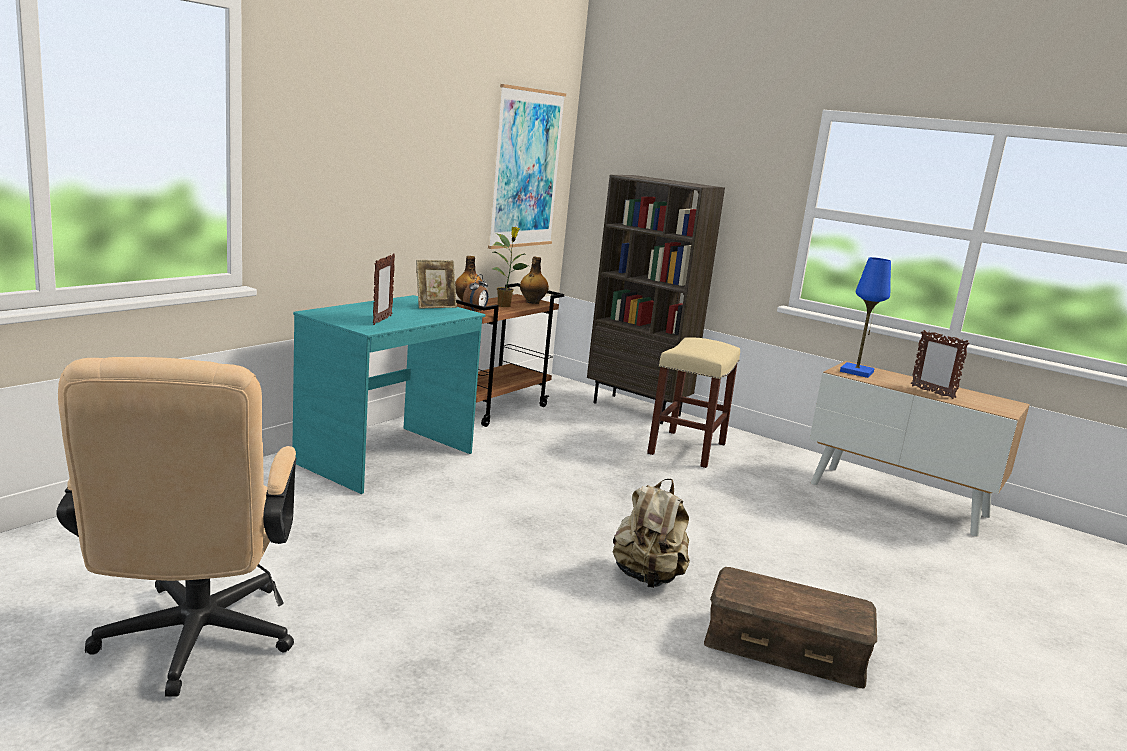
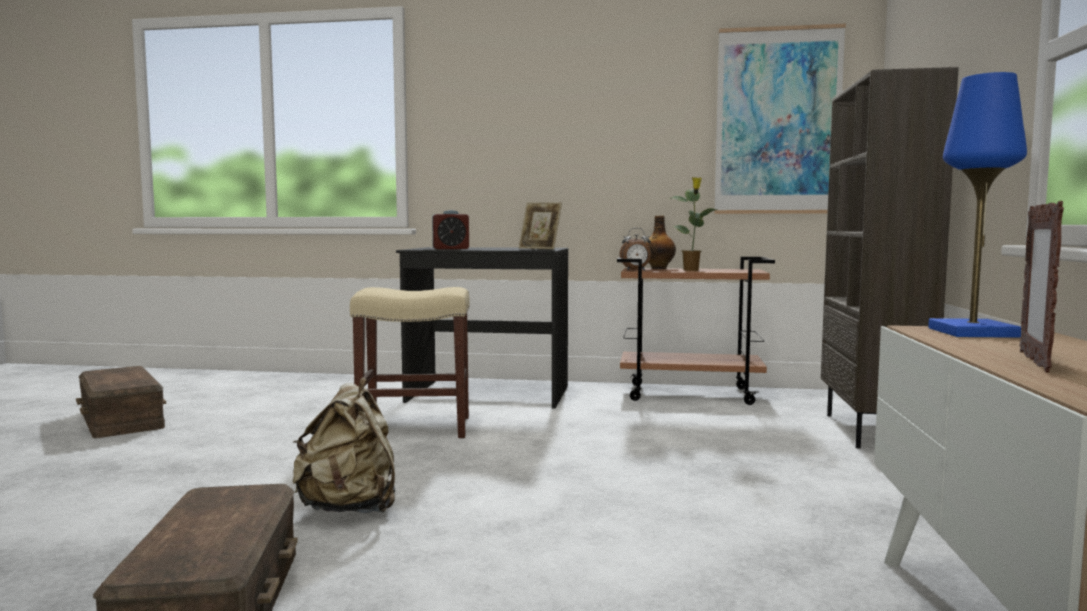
camera: 65 degrees right, 10 degrees down
beige office chair [56,357,296,697] -> brown storage box [76,366,166,438]
turquoise desk [292,295,485,494] -> black desk [396,247,568,409]
picture frame [373,254,395,325] -> alarm clock [432,210,469,249]
bottle [520,257,549,304] -> none
beige stool [647,337,740,468] -> beige stool moved to [350,287,470,438]

